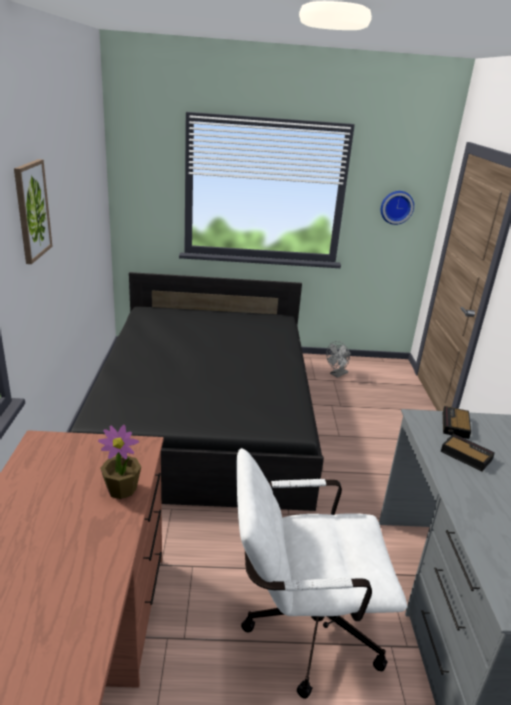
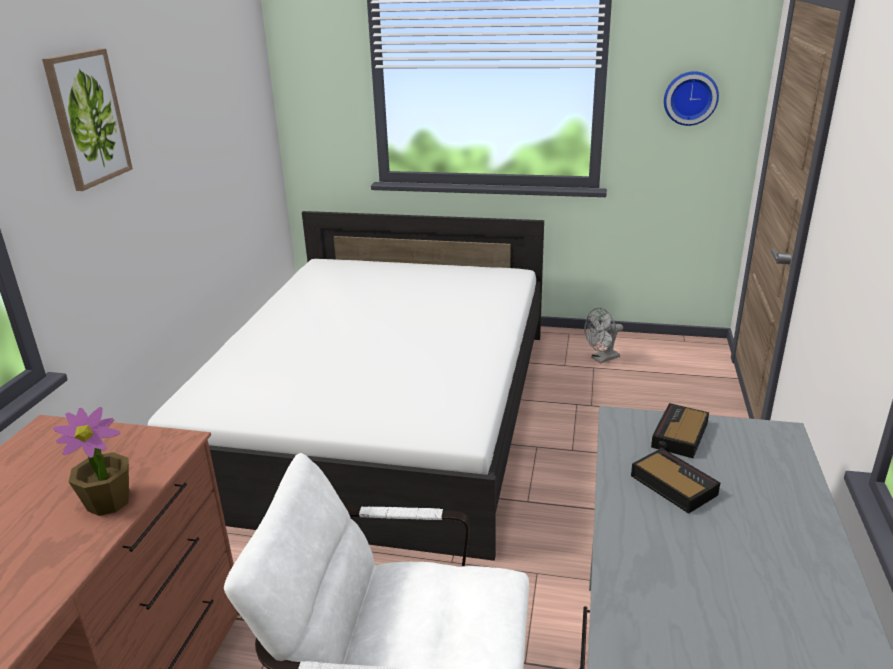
camera: 15 degrees right, 0 degrees up
black bed [70,272,324,511] -> white bed [148,211,544,561]

